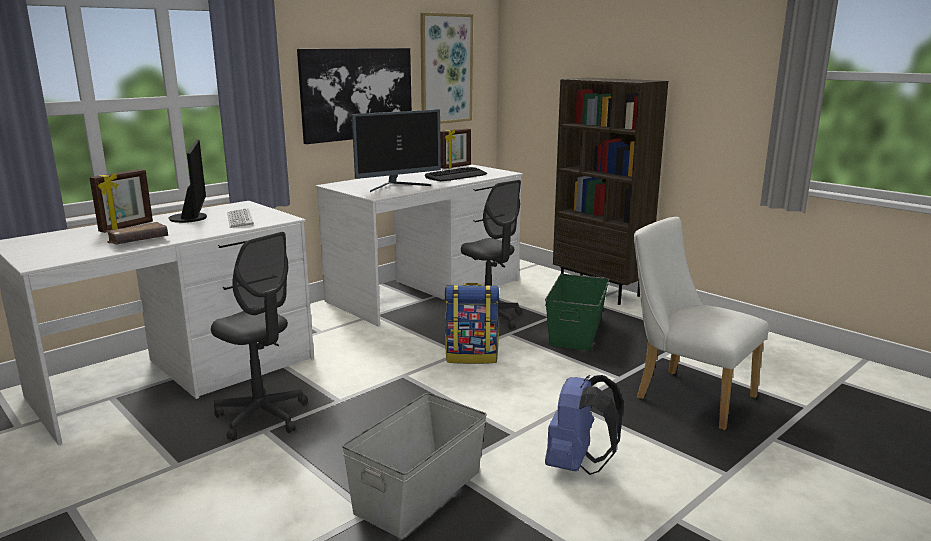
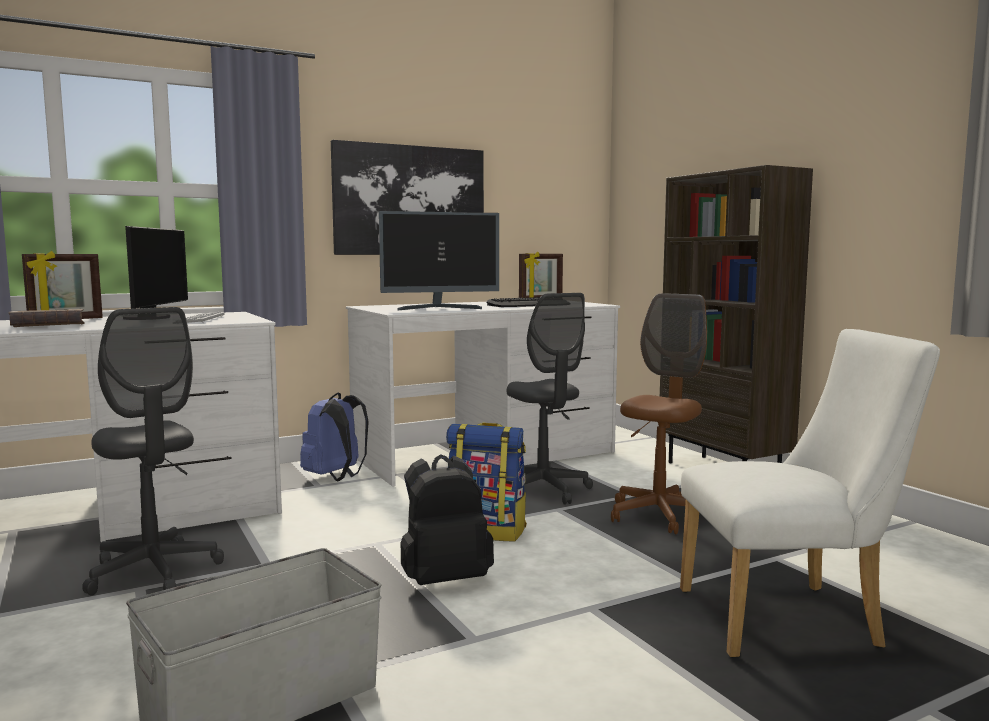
camera: 15 degrees right, 10 degrees down
picture [420,13,473,124] -> none
green storage box [545,274,609,351] -> brown office chair [611,293,707,534]
blue backpack [545,375,624,475] -> blue backpack moved to [300,392,369,482]
white chair [634,217,769,430] -> white chair turned 120 degrees clockwise [680,329,940,658]
none -> black backpack [400,454,494,585]

